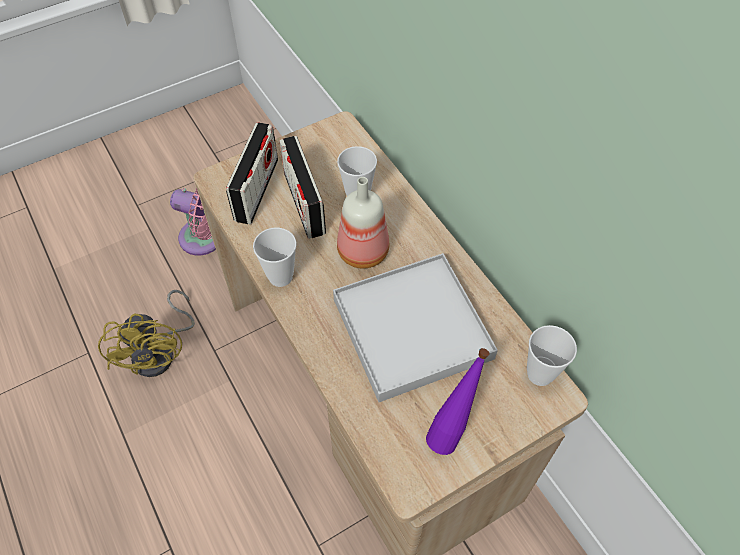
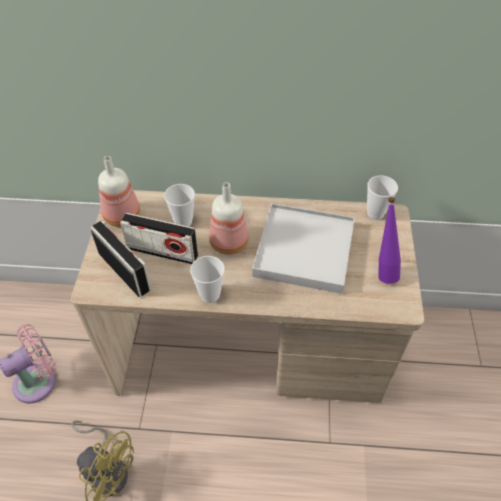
camera: 55 degrees left, 5 degrees down
none -> bottle [98,156,140,227]

